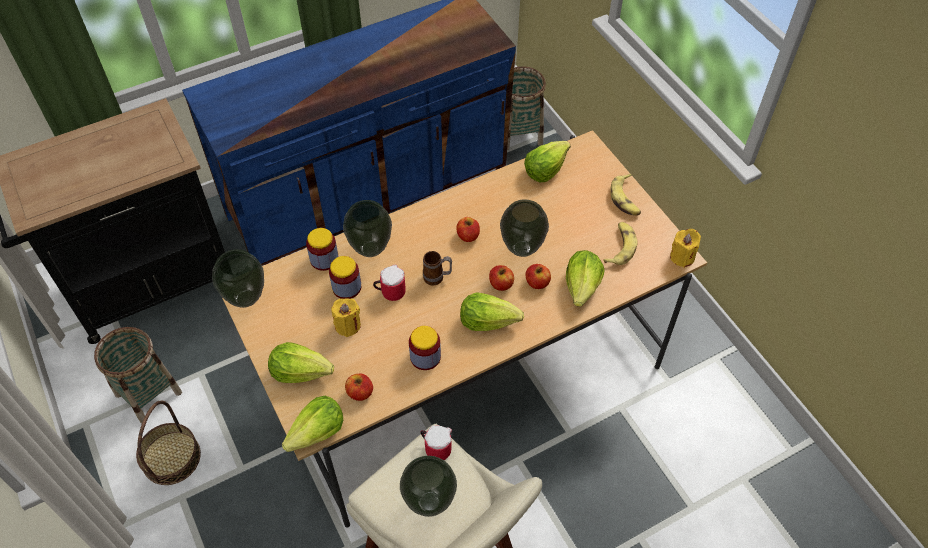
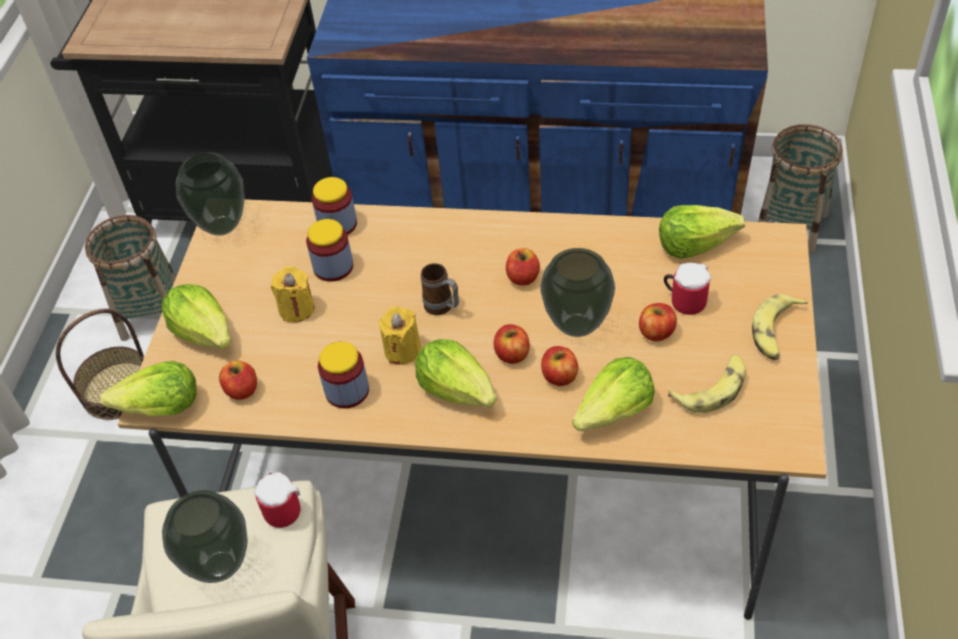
camera: 40 degrees right, 5 degrees down
vase [343,200,392,257] -> none
mug [373,265,406,301] -> mug moved to [664,263,711,315]
yellow candle [670,229,701,268] -> yellow candle moved to [379,307,421,365]
none -> apple [639,303,677,341]

